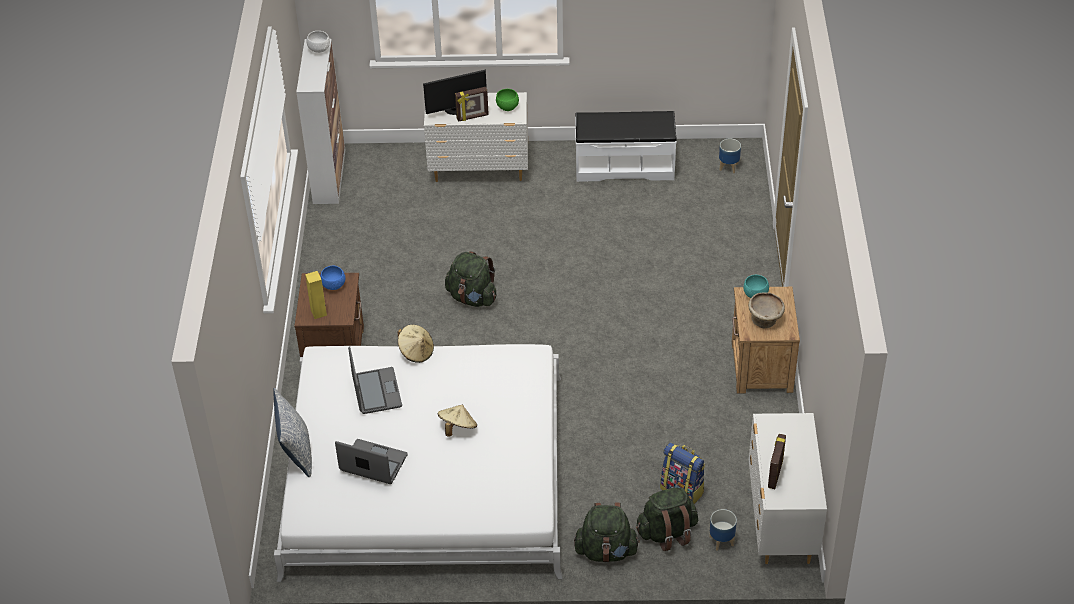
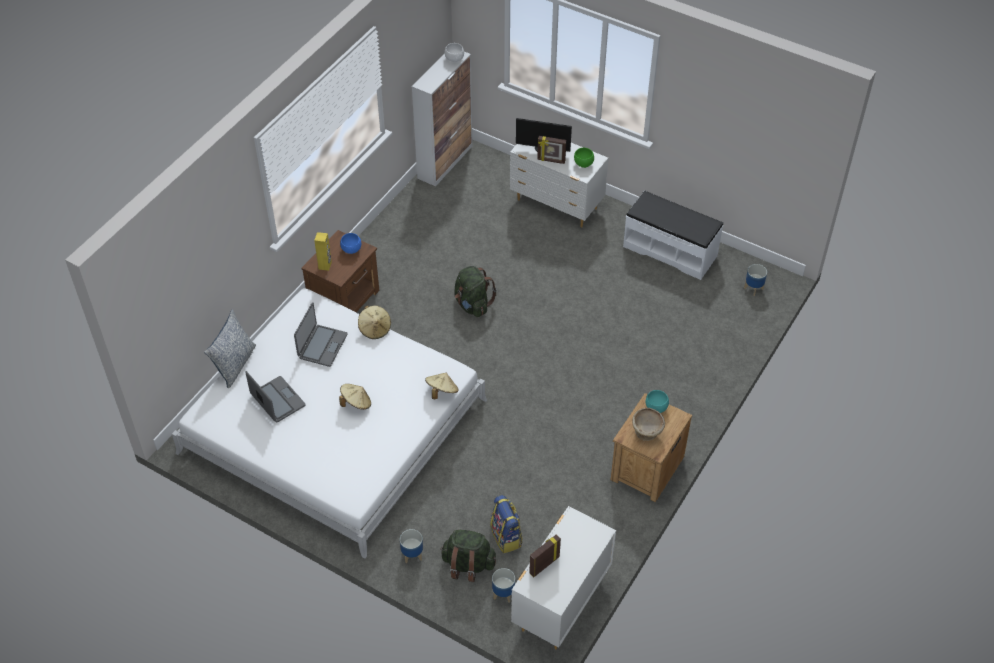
camera: 30 degrees right, 5 degrees up
green backpack [574,502,640,563] -> planter [400,529,423,563]
none -> beige hat [425,373,459,399]

